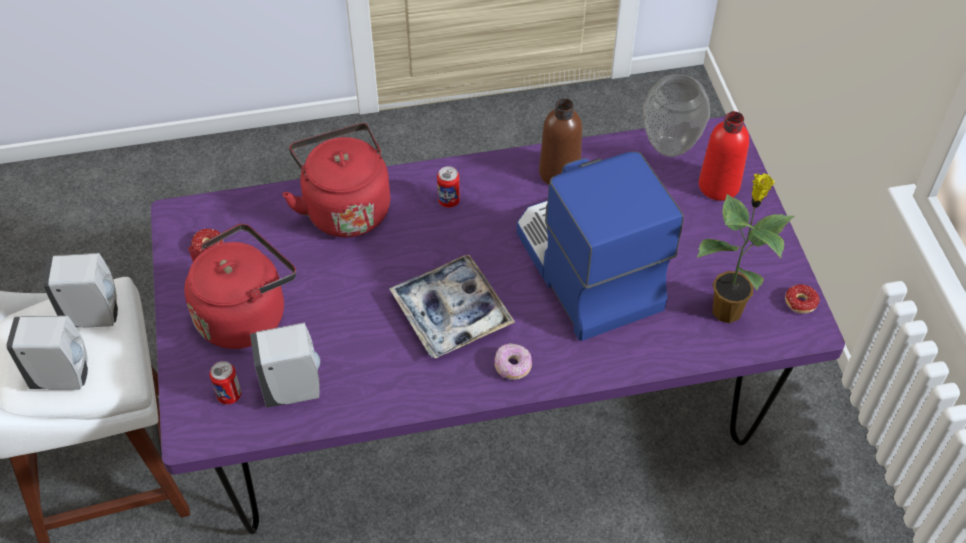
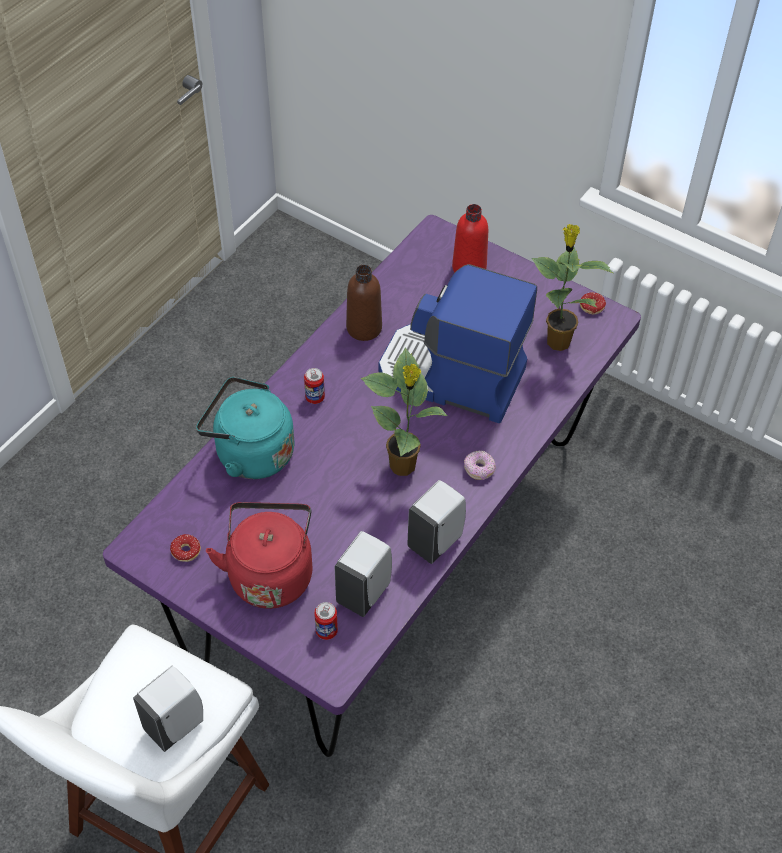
camera: 45 degrees left, 0 degrees up
white soap dispenser [43,253,118,328] -> white soap dispenser moved to [407,480,466,564]
red kettle [282,123,390,237] -> turquoise kettle [196,377,295,479]
tray [389,255,515,359] -> potted plant [361,347,448,476]
vase [643,74,710,157] -> none

